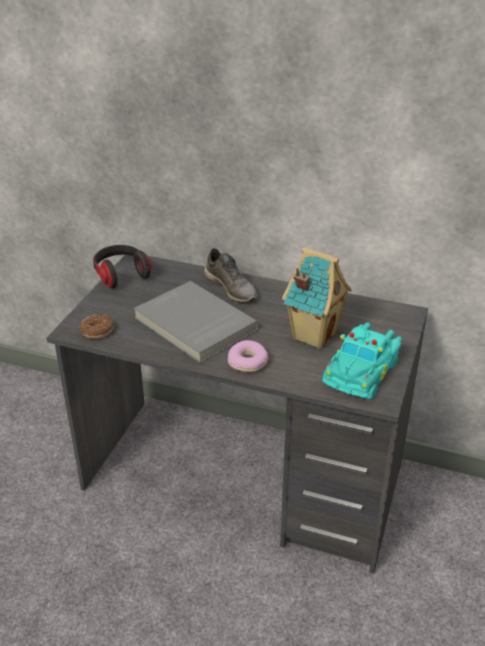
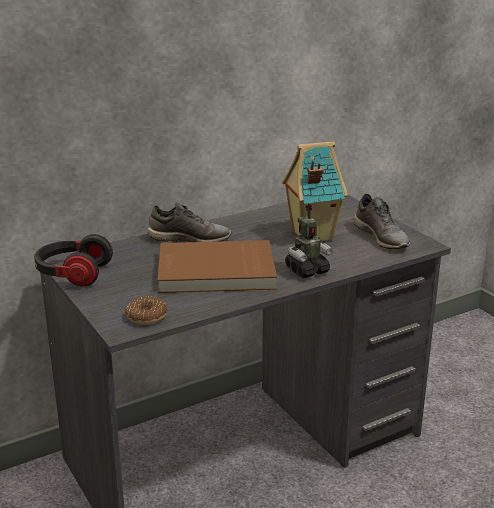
camera: 50 degrees left, 10 degrees down
grey book [134,281,259,363] -> brown book [157,240,277,293]
donut [228,340,268,372] -> toy robot [285,204,333,278]
turquoise toy car [322,323,402,400] -> grey shoe [353,194,410,249]

